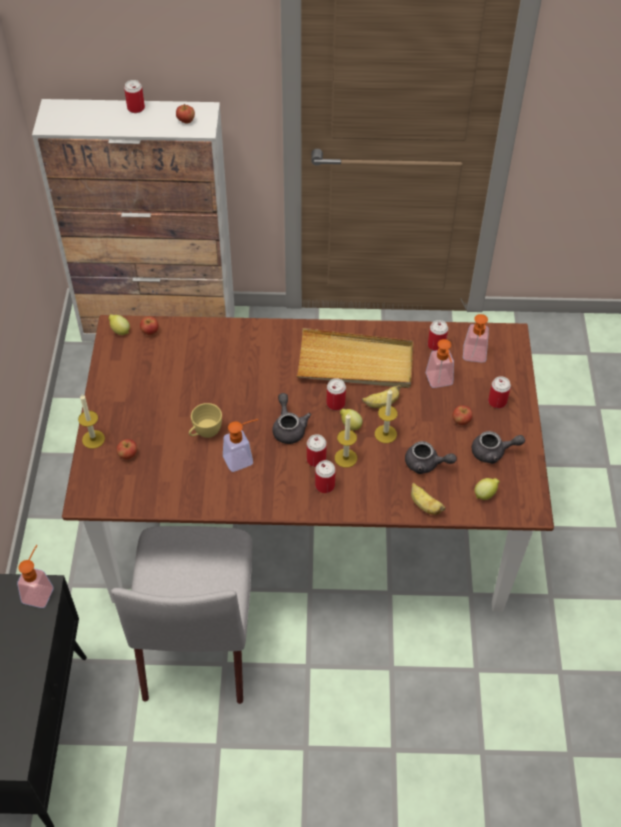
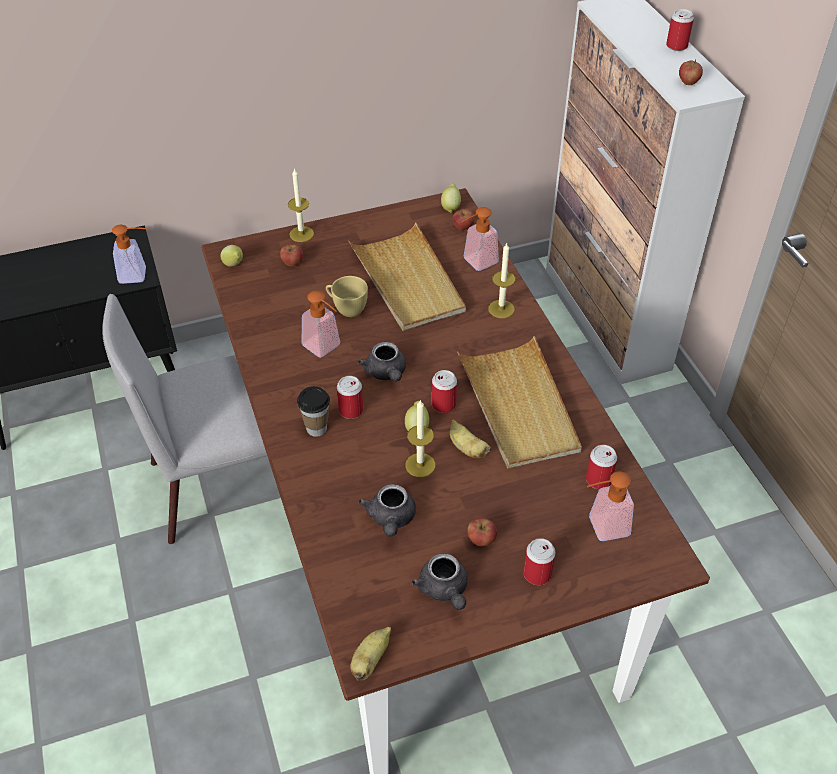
camera: 70 degrees right, 5 degrees down
grey teapot [272,393,311,444] -> grey teapot turned 105 degrees clockwise [358,342,406,382]
can [315,460,336,493] -> cup [297,386,330,437]
candle [335,413,357,468] -> candle moved to [488,243,515,318]
banana [411,483,446,515] -> banana moved to [350,627,391,681]
soap dispenser [426,339,454,388] -> soap dispenser moved to [461,207,499,271]
lemon [474,478,500,500] -> lemon moved to [220,245,243,267]
none -> beige tray [348,222,466,331]

